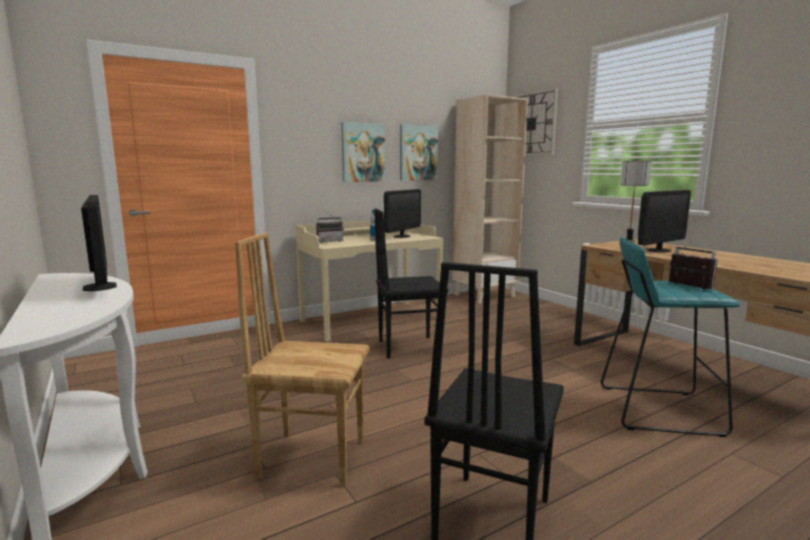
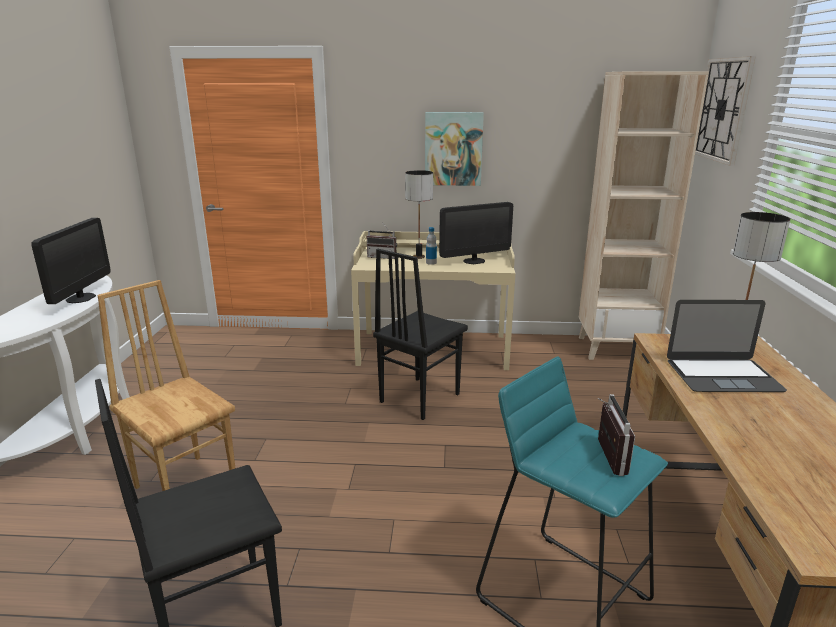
camera: 35 degrees right, 10 degrees up
black chair [374,208,448,358] -> black chair turned 75 degrees counterclockwise [373,249,468,420]
picture [400,124,438,181] -> none
monitor [638,190,691,253] -> laptop [667,300,787,392]
none -> table lamp [405,170,433,259]

